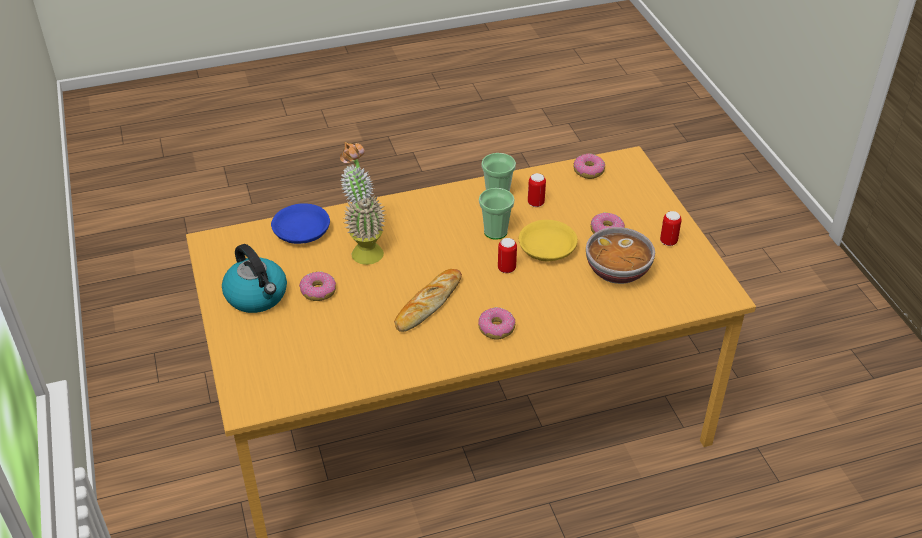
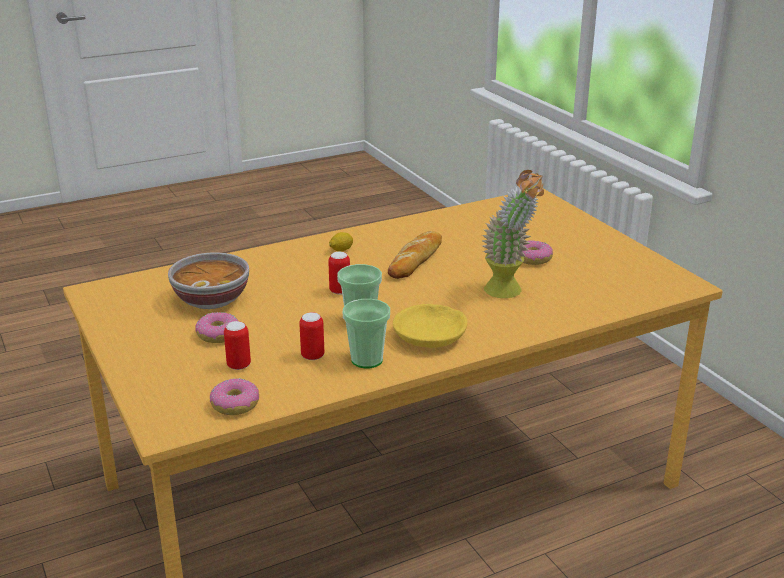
camera: 170 degrees right, 15 degrees down
kettle [222,244,287,313] -> none
blue bowl [271,203,330,244] -> none
donut [478,307,515,339] -> lemon [329,232,353,252]
yellow bowl [519,220,578,261] -> yellow bowl moved to [393,304,467,348]
can [660,211,682,246] -> can moved to [224,321,251,370]

